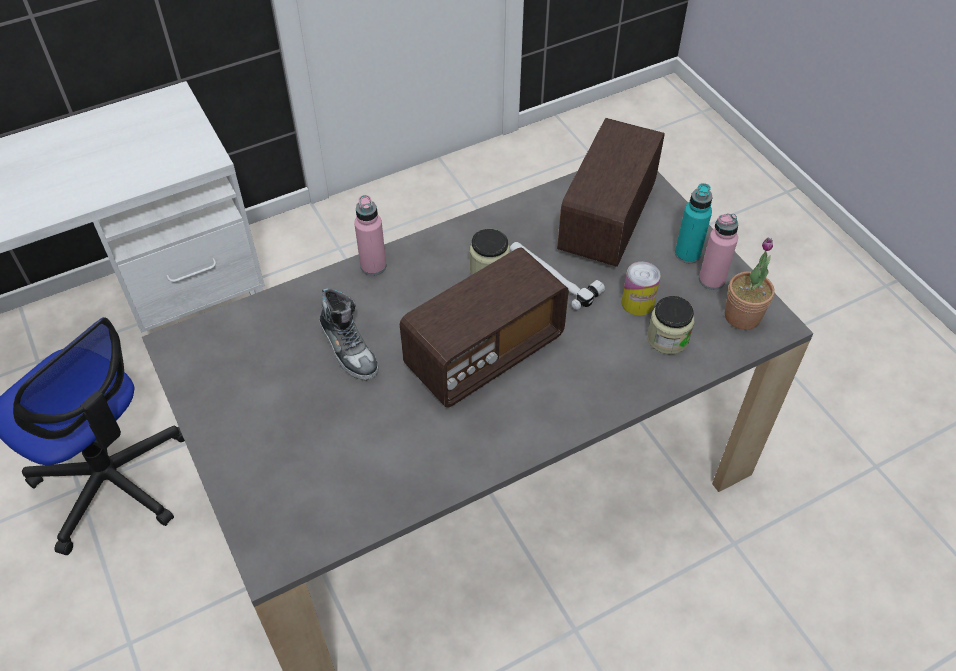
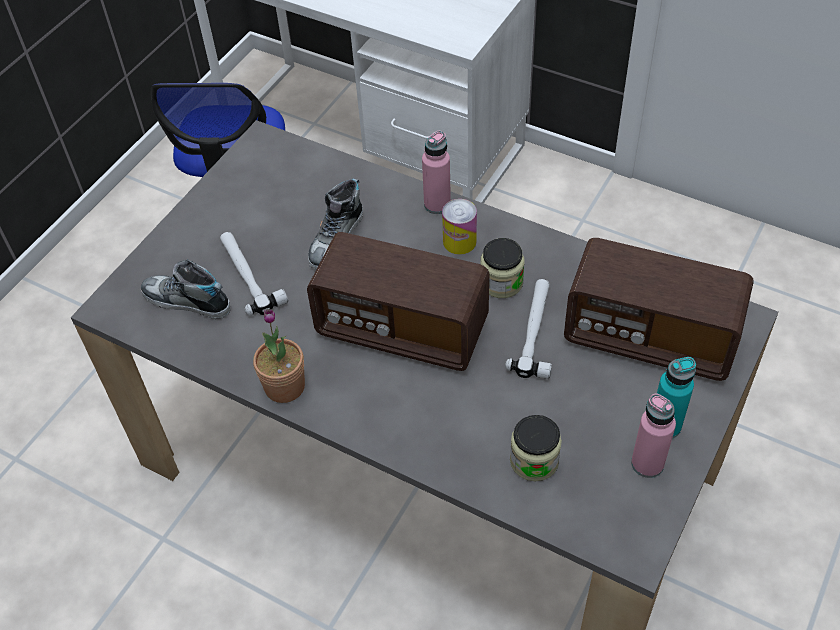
camera: 60 degrees right, 0 degrees up
radio [557,118,665,267] -> radio turned 150 degrees counterclockwise [564,238,754,381]
can [622,262,661,316] -> can moved to [442,199,477,255]
potted plant [725,237,775,330] -> potted plant moved to [253,309,305,403]
none -> shoe [141,259,231,319]
none -> hammer [220,232,288,316]

